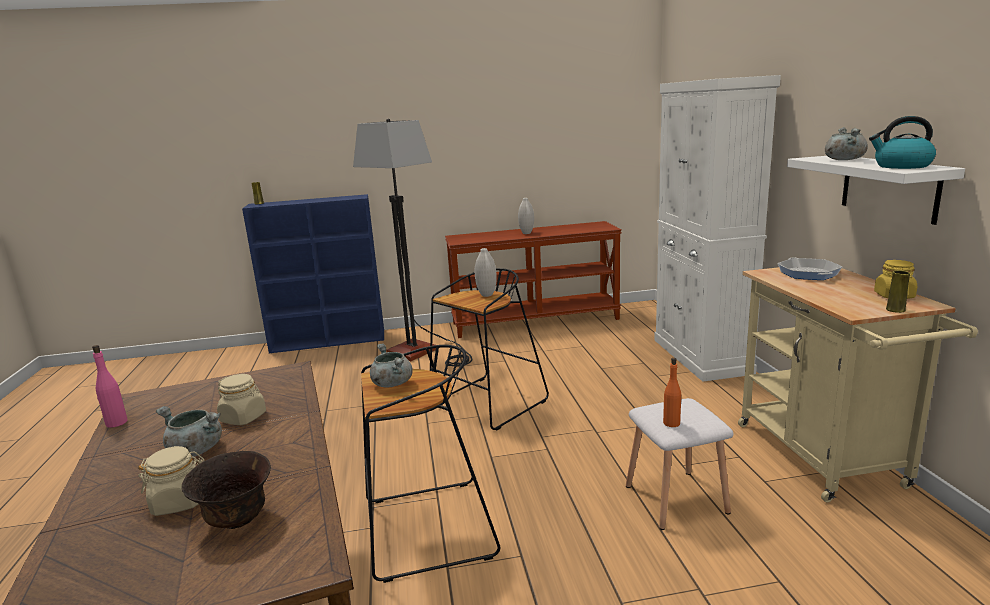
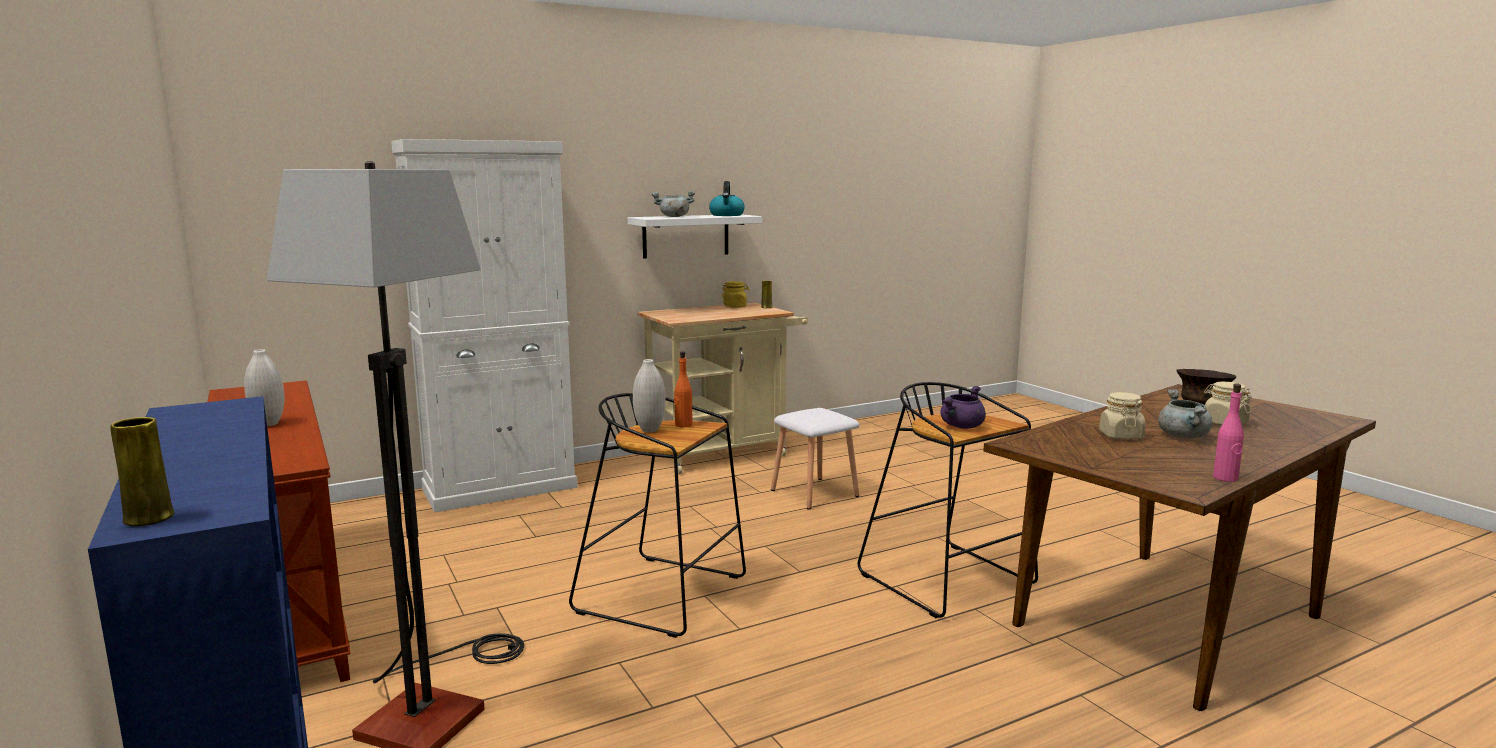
camera: 110 degrees left, 5 degrees down
grey cooking pot [370,343,413,388] -> purple cooking pot [940,386,986,429]
orange bottle [663,358,681,427] -> orange bottle moved to [674,351,693,428]
frying pan [778,258,842,280] -> none

